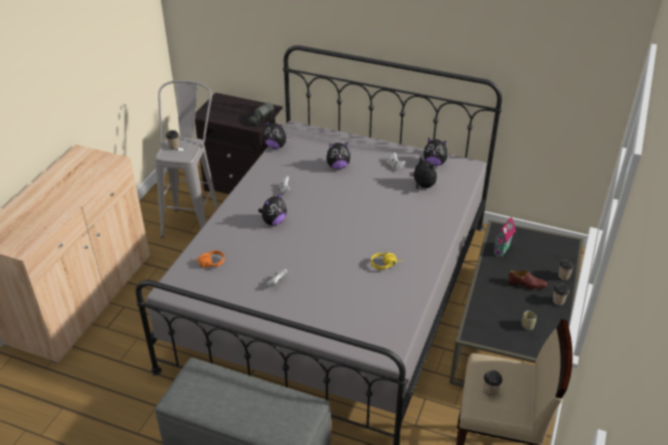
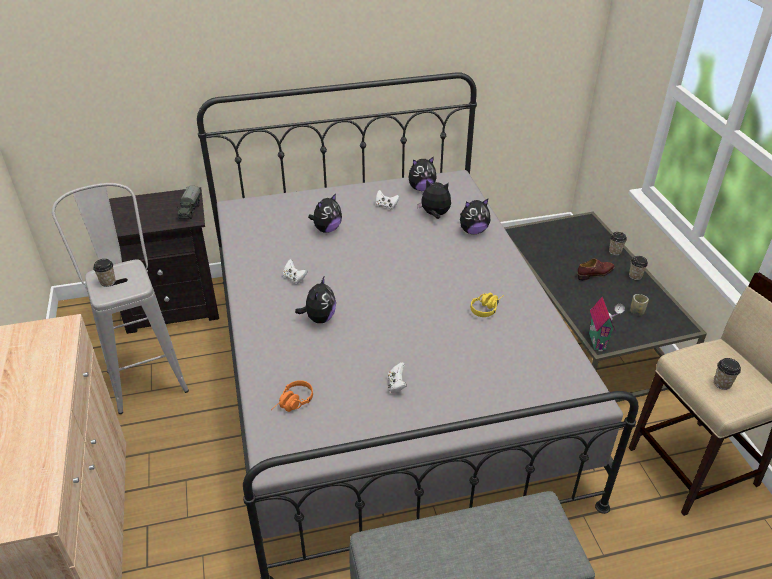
camera: 35 degrees left, 0 degrees up
plush toy [263,121,290,149] -> plush toy moved to [460,199,490,234]
toy house [493,217,516,257] -> toy house moved to [589,297,625,351]

